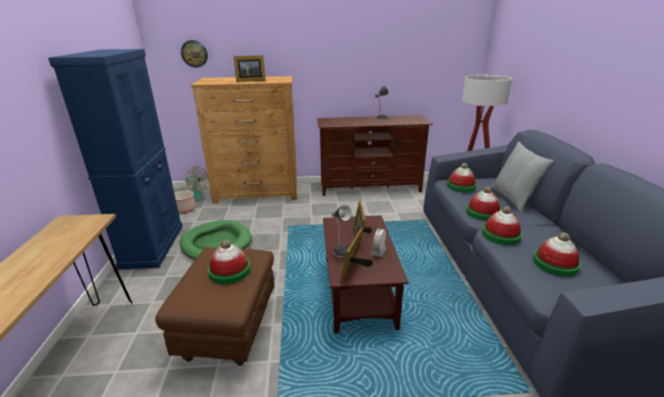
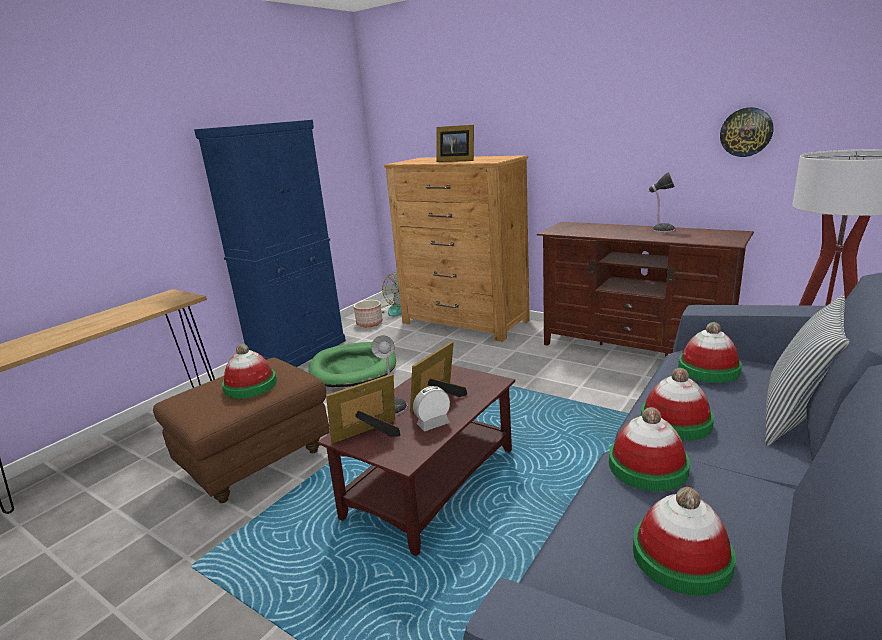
camera: 40 degrees right, 5 degrees down
wall clock [181,40,208,68] -> wall clock moved to [720,107,774,157]

